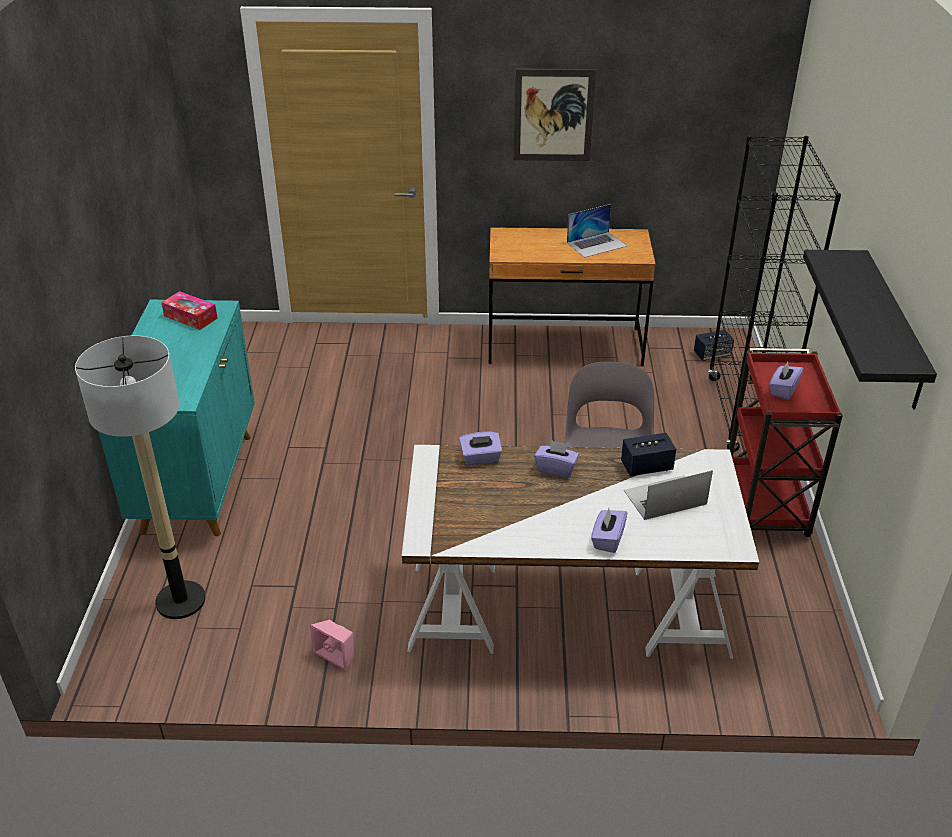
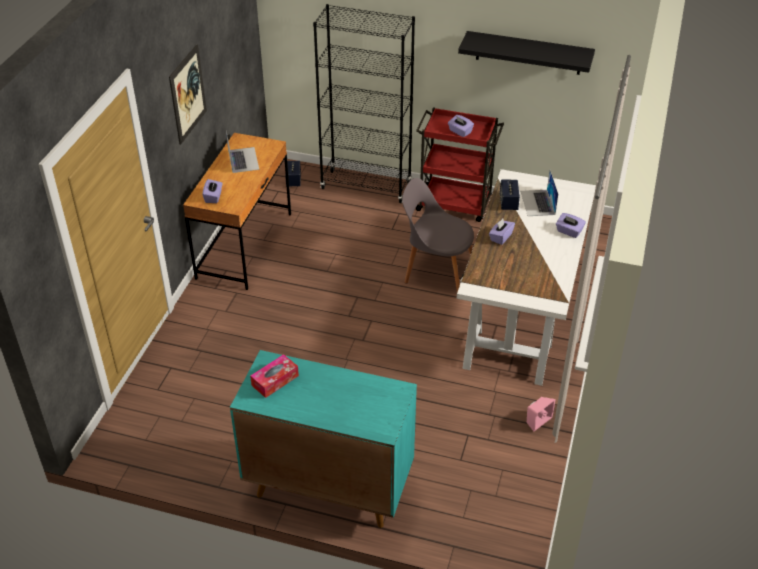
camera: 75 degrees left, 5 degrees up
floor lamp [75,335,206,619] -> none
purple tissue box [459,432,502,465] -> purple tissue box moved to [202,179,223,203]

